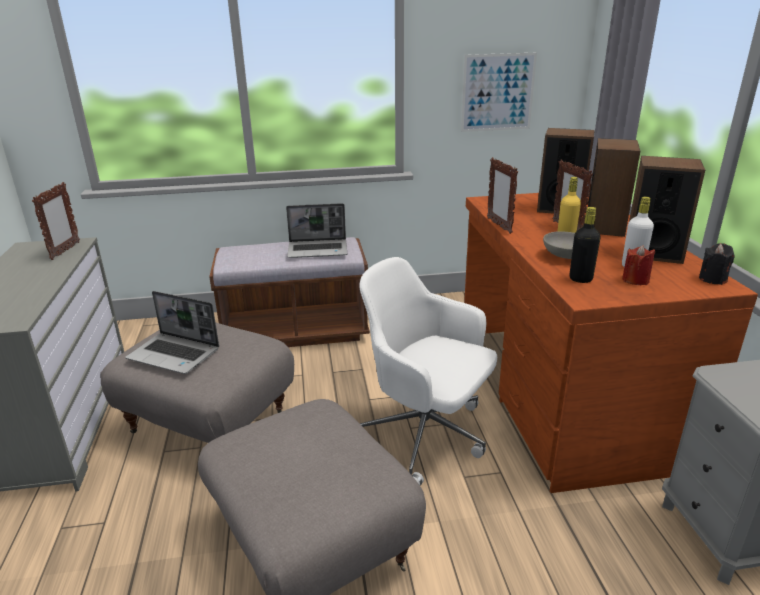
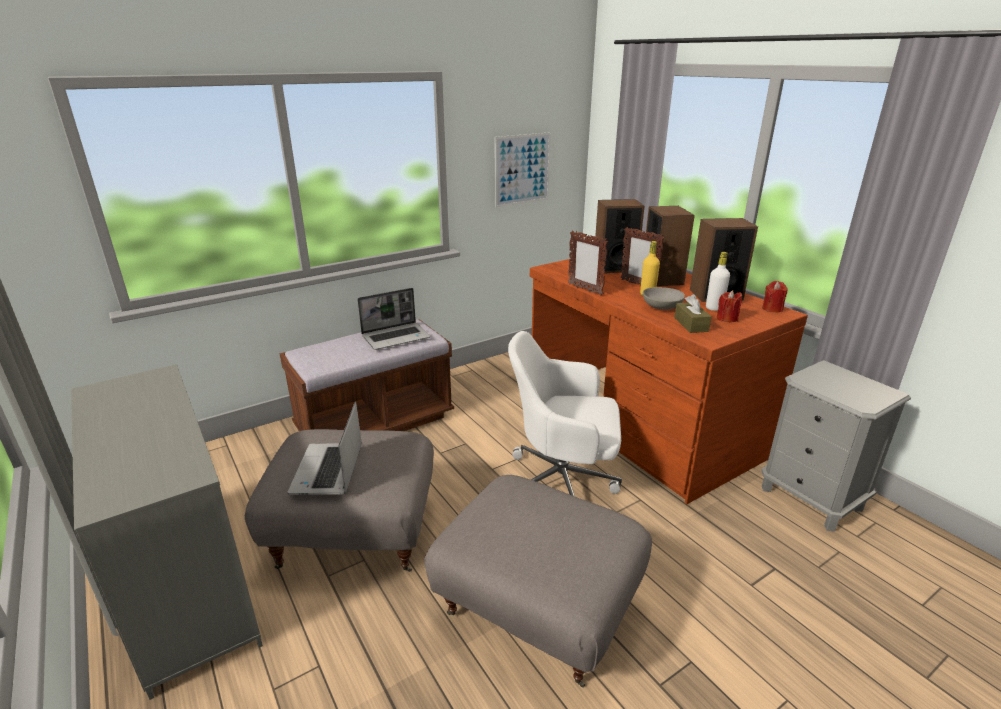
camera: 25 degrees left, 0 degrees up
picture frame [32,182,80,260] -> none
laptop [125,291,219,374] -> laptop turned 90 degrees clockwise [288,401,362,495]
black bottle [570,207,601,283] -> brown tissue box [674,294,712,333]
black candle [699,243,735,285] -> red candle [762,281,788,312]

